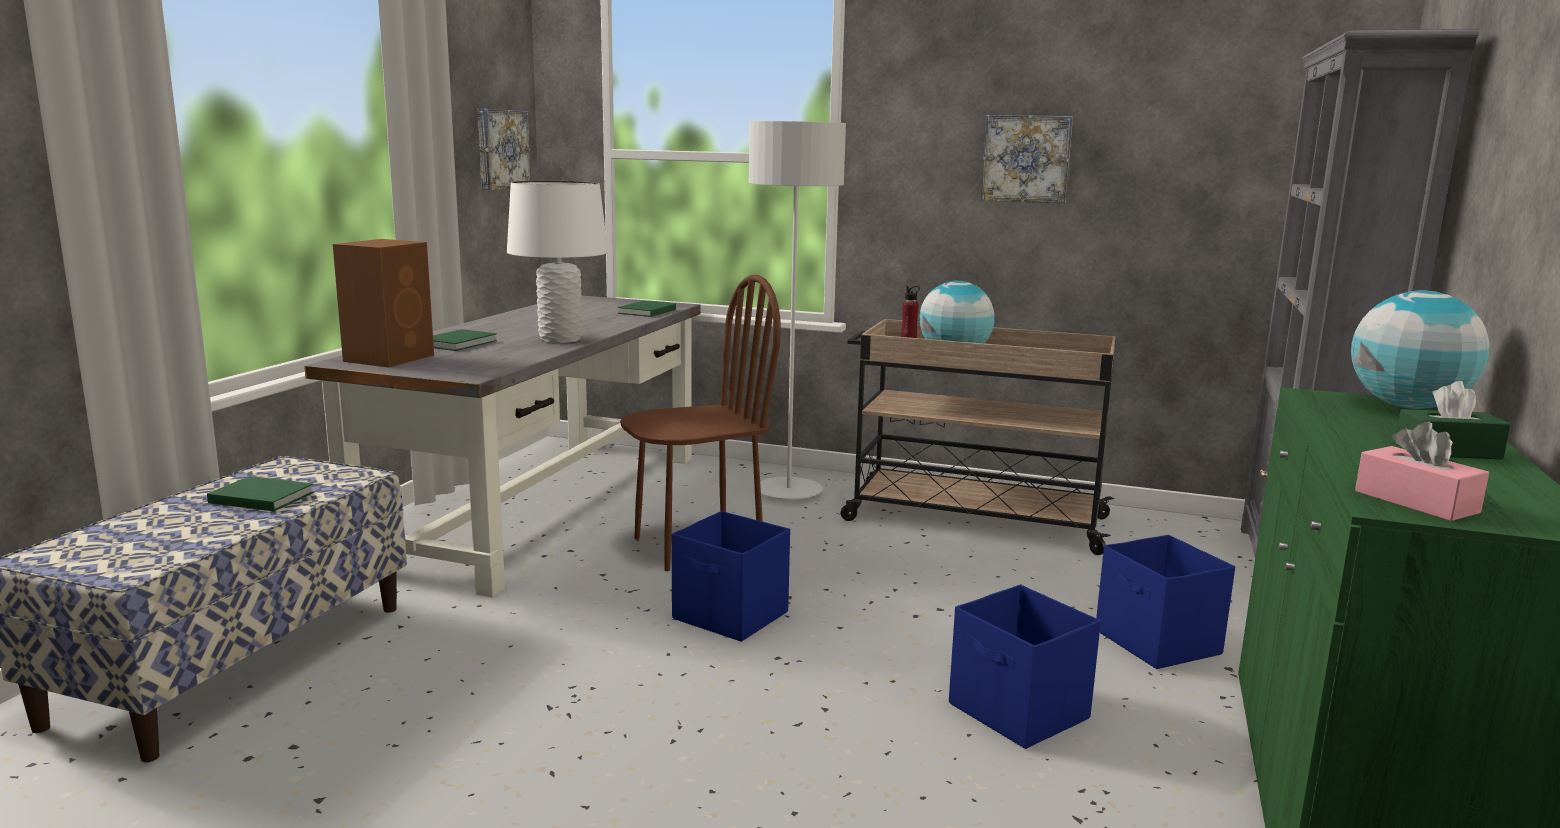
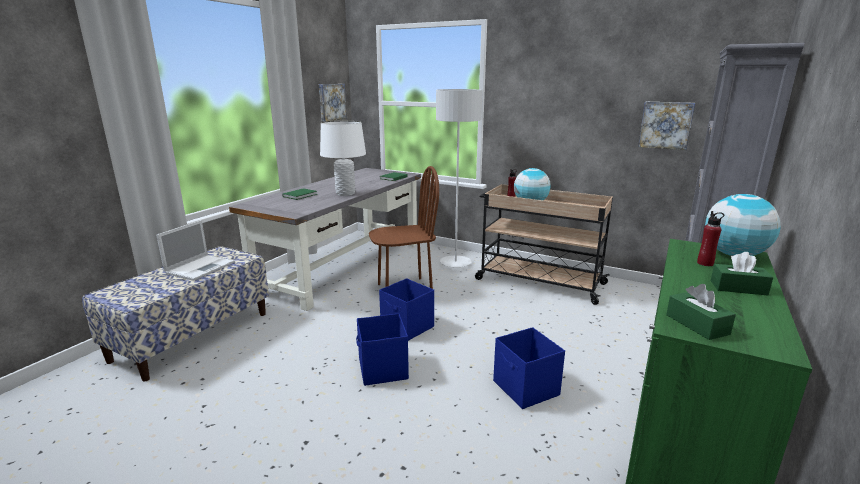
camera: 10 degrees right, 5 degrees up
green book [207,476,314,511] -> laptop [156,220,235,281]
brown speaker [333,239,434,368] -> none
picture [981,115,1073,204] -> picture moved to [638,101,695,150]
blue storage box [1096,535,1235,669] -> blue storage box moved to [356,313,409,386]
pink tissue box [1355,422,1489,521] -> green tissue box [666,284,736,340]
none -> red bottle [697,211,725,266]

